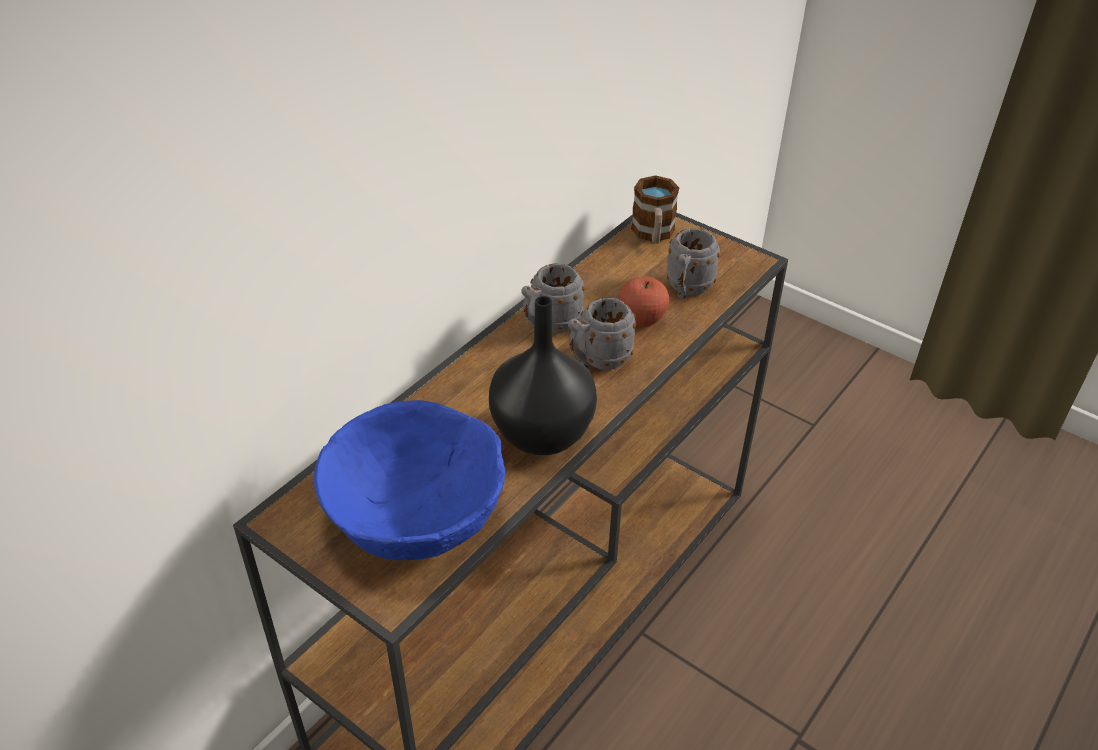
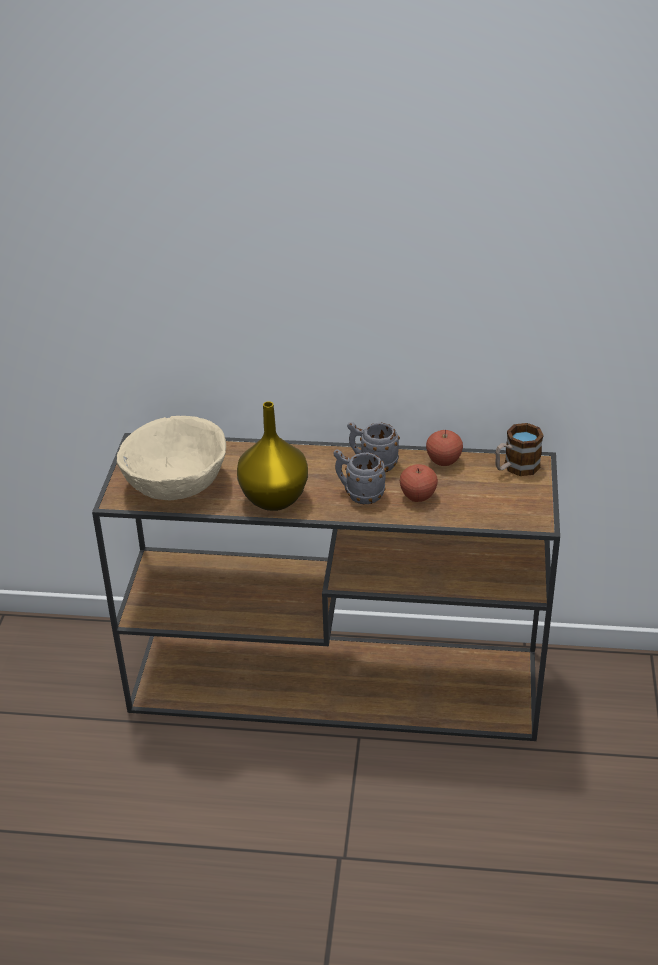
camera: 60 degrees right, 5 degrees down
blue bowl [314,400,505,560] -> beige bowl [117,416,226,500]
black vase [489,296,597,455] -> yellow vase [237,402,308,511]
grey mug [667,228,720,299] -> none
none -> apple [426,429,463,466]

